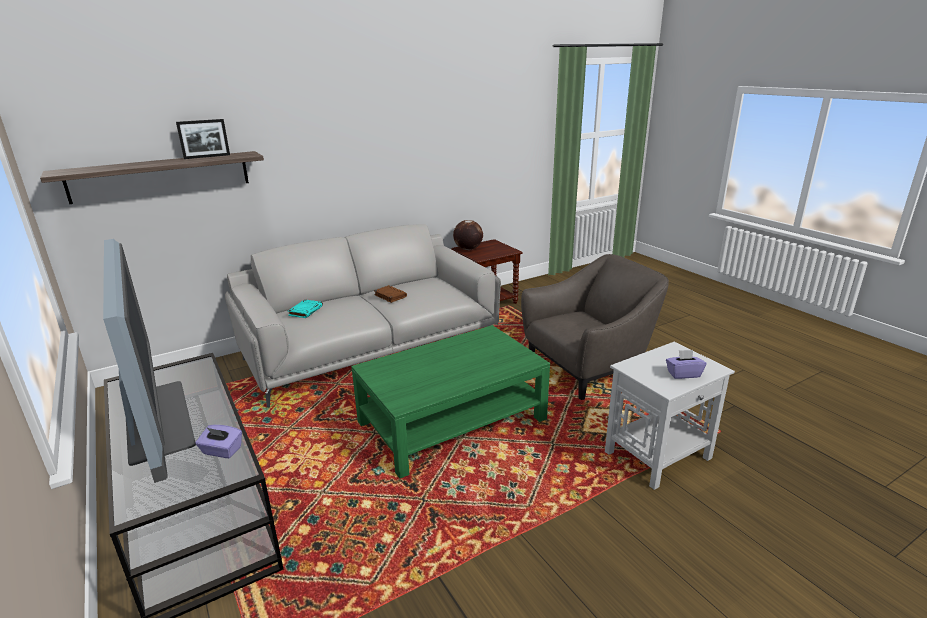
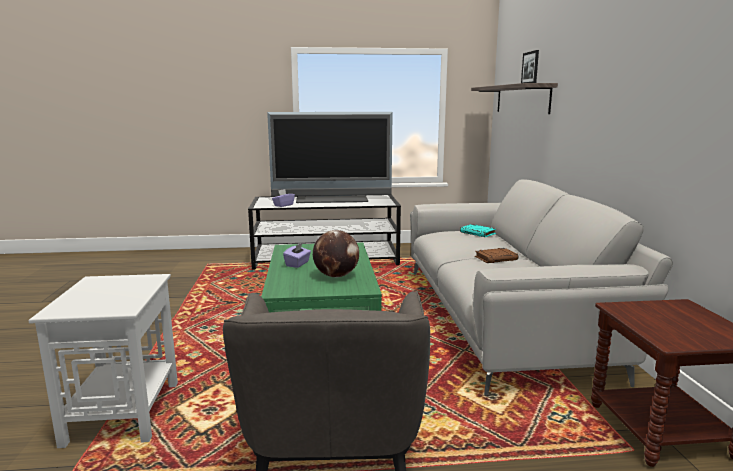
camera: 115 degrees right, 10 degrees down
globe [453,220,483,250] -> globe moved to [313,230,359,277]
purple tissue box [666,350,706,379] -> purple tissue box moved to [283,243,311,268]

